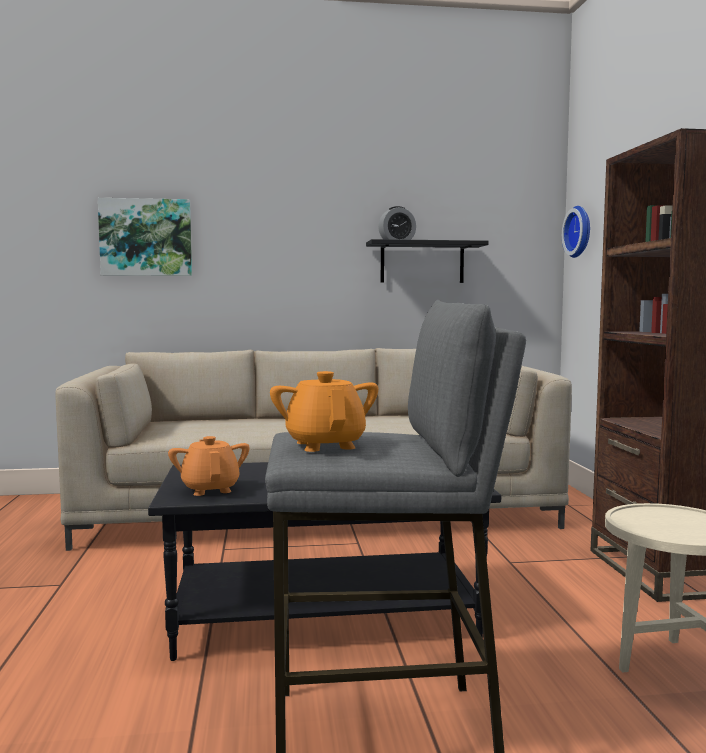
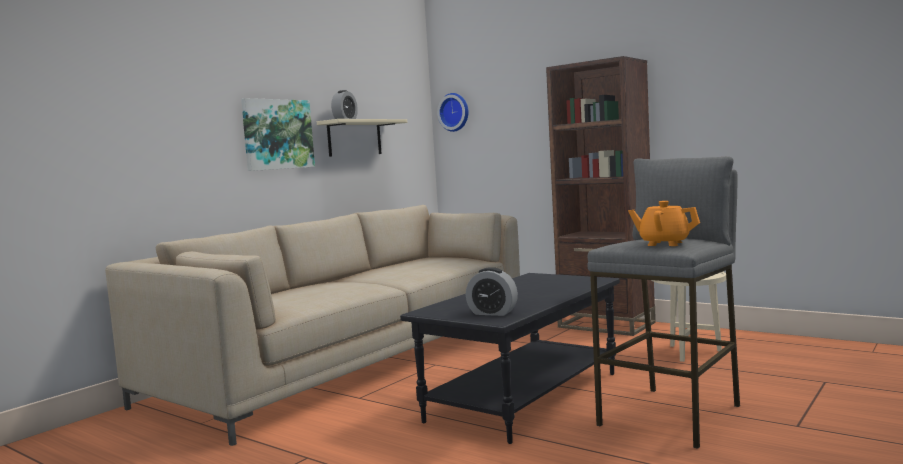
camera: 45 degrees left, 0 degrees up
picture [98,198,192,276] -> picture moved to [241,98,315,171]
orange teapot [168,436,250,496] -> alarm clock [466,267,518,316]
black shelf [366,239,489,283] -> beige shelf [317,119,408,157]

